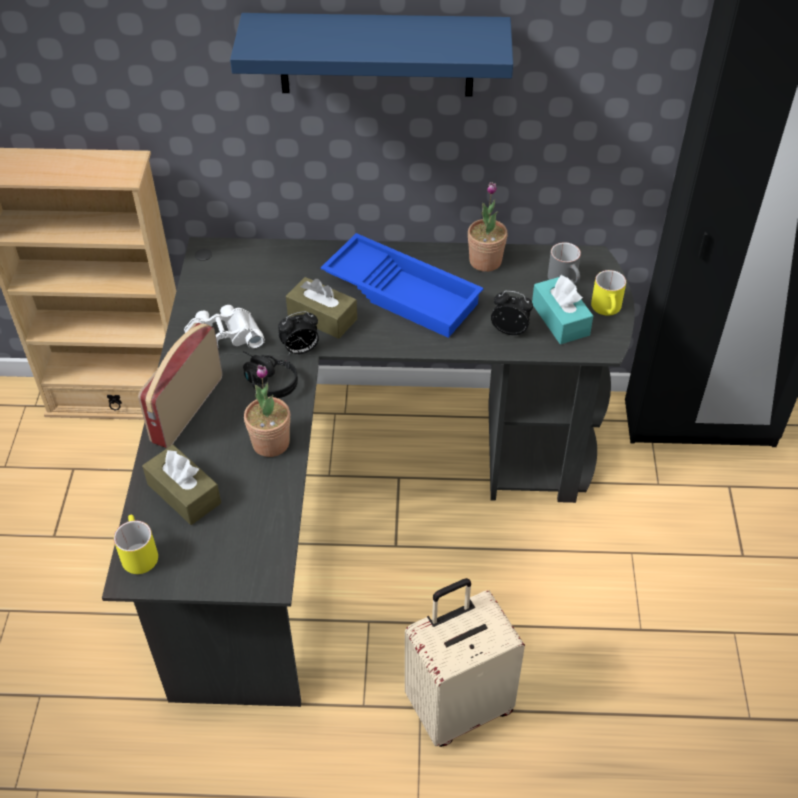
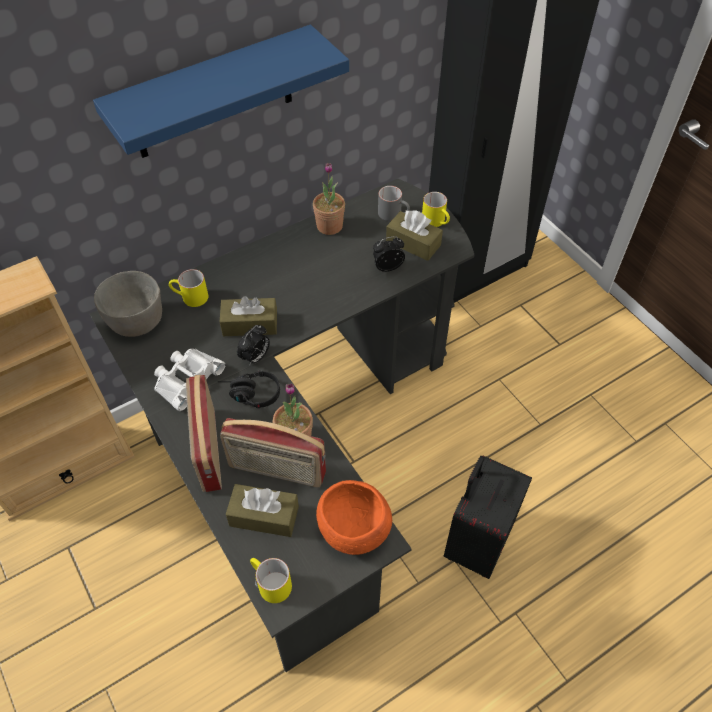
camera: 35 degrees left, 5 degrees up
blue tray [321,233,484,338] -> none
beige suitcase [405,578,525,747] -> black suitcase [444,455,532,579]
turquoise tissue box [532,275,593,344] -> brown tissue box [386,210,443,261]
none -> grey bowl [94,271,162,337]
none -> yellow mug [169,269,208,307]
none -> radio [220,418,326,487]
none -> orange bowl [316,480,392,555]

